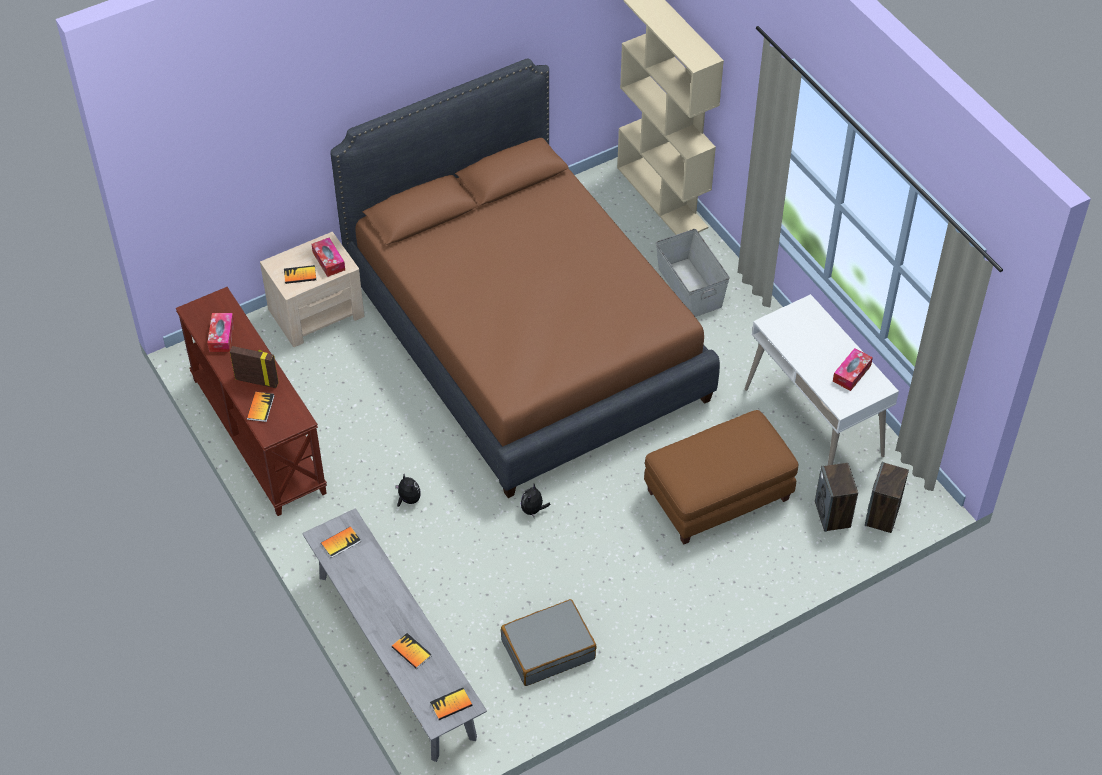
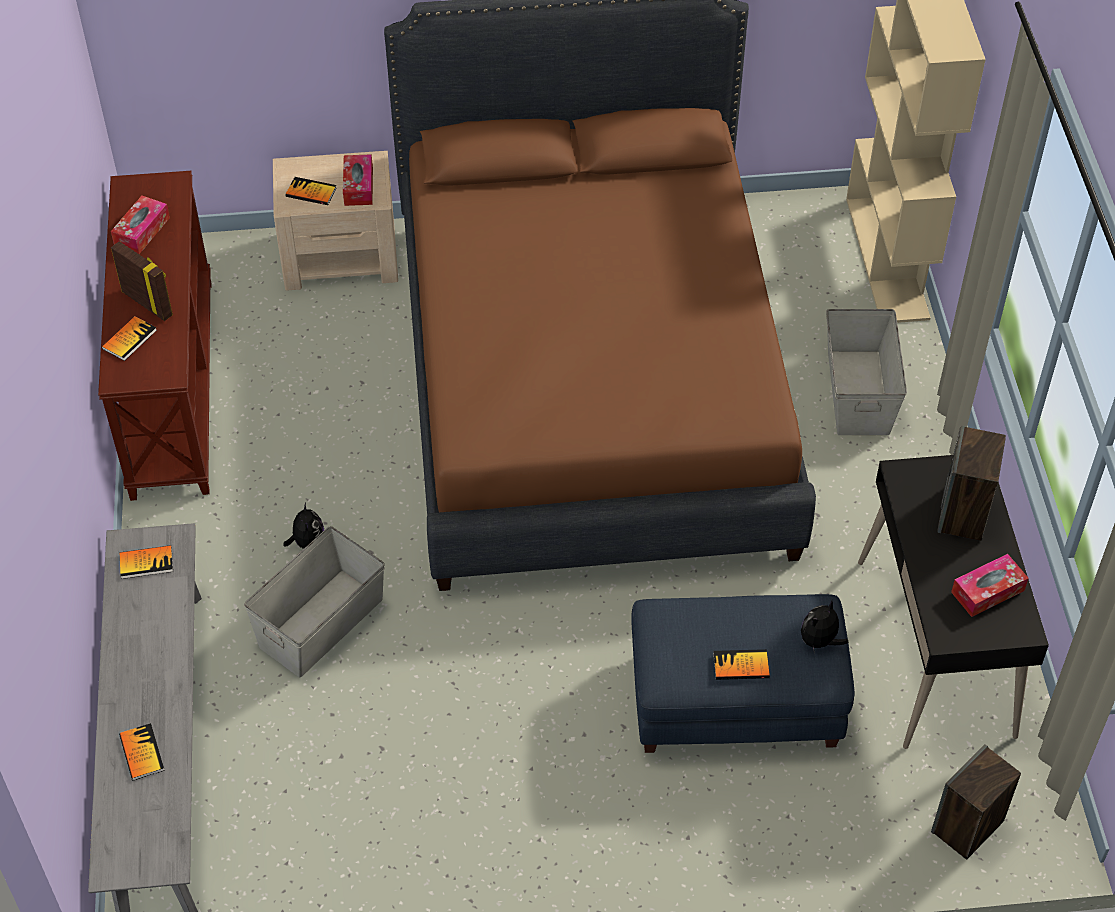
camera: 25 degrees right, 0 degrees up
book [430,688,472,720] -> book moved to [713,649,770,680]
grey suitcase [501,599,596,686] -> none
plush toy [521,484,551,517] -> plush toy moved to [801,601,849,654]
brown ottoman [644,410,798,545] -> blue ottoman [631,594,854,753]
white desk [745,294,899,465] -> black desk [858,455,1049,749]
speaker [815,463,858,532] -> speaker moved to [937,425,1006,541]
none -> grey storage box [244,526,385,677]

